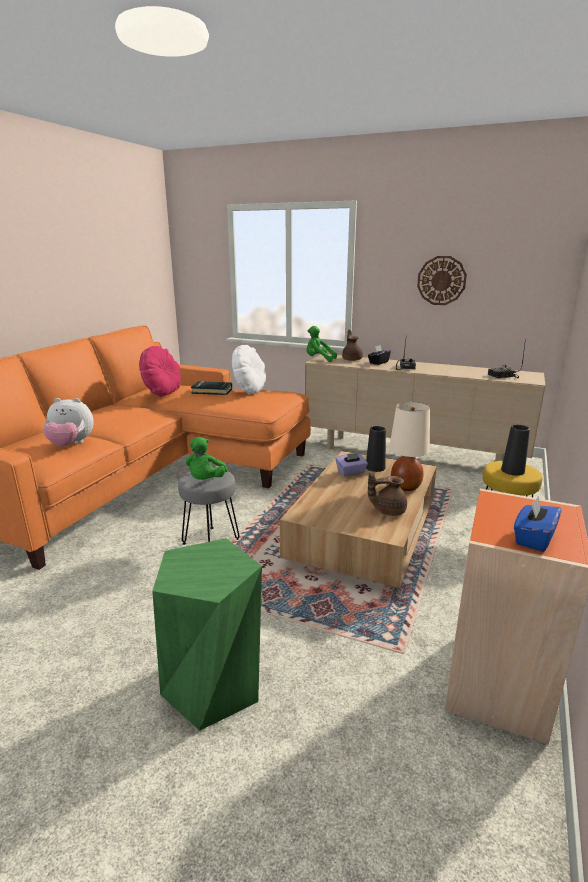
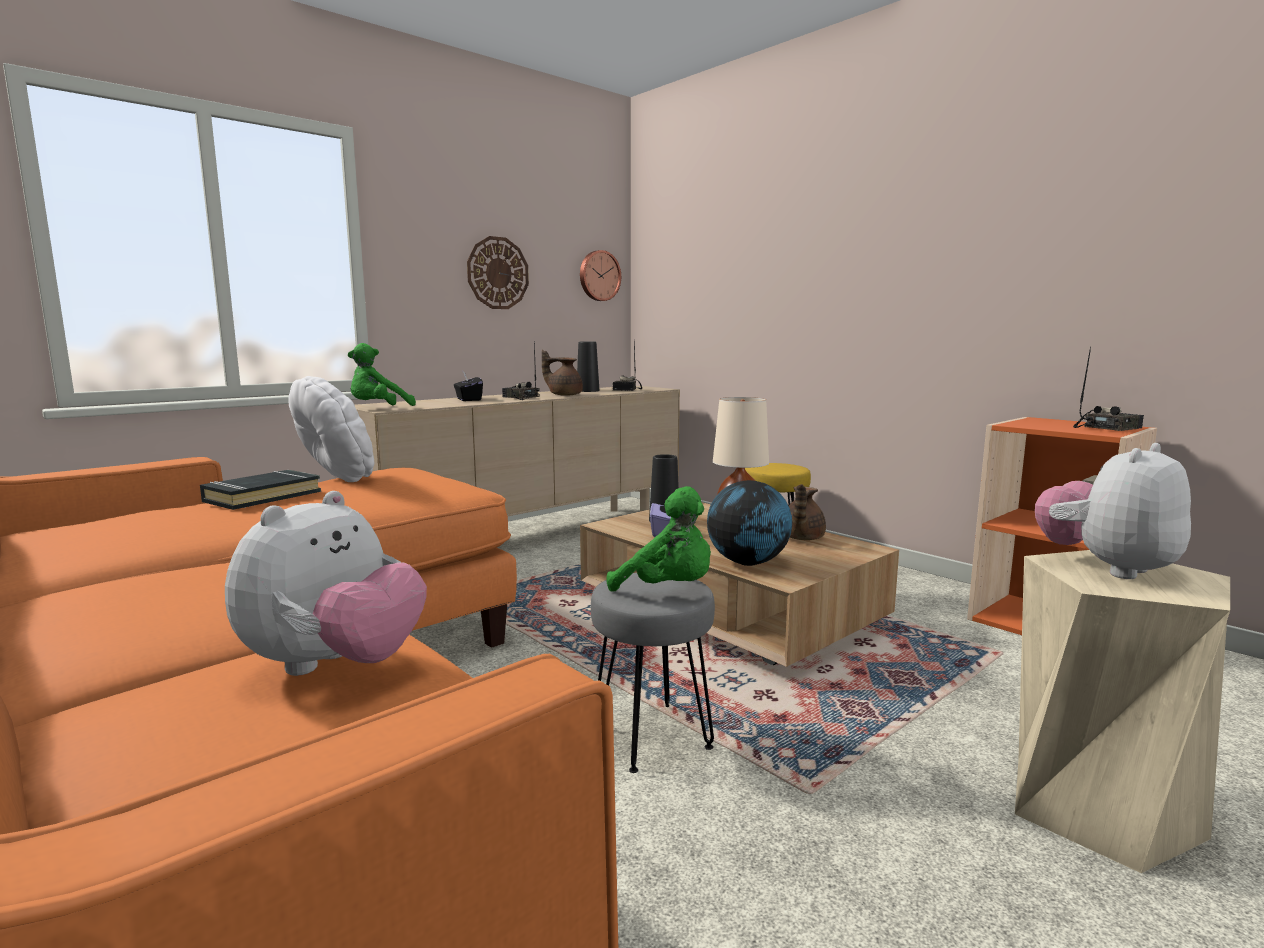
camera: 65 degrees left, 10 degrees down
pink pillow [139,346,181,397] -> none
green stool [152,538,262,731] -> beige stool [1015,550,1230,873]
brown teapot [342,329,363,361] -> brown teapot moved to [542,350,583,396]
black vase [501,425,530,476] -> black vase moved to [577,342,599,392]
blue tissue box [514,496,561,552] -> radio [1073,347,1144,431]
none -> wall clock [580,250,621,301]
none -> globe [707,480,792,566]
none -> plush toy [1035,443,1191,579]

